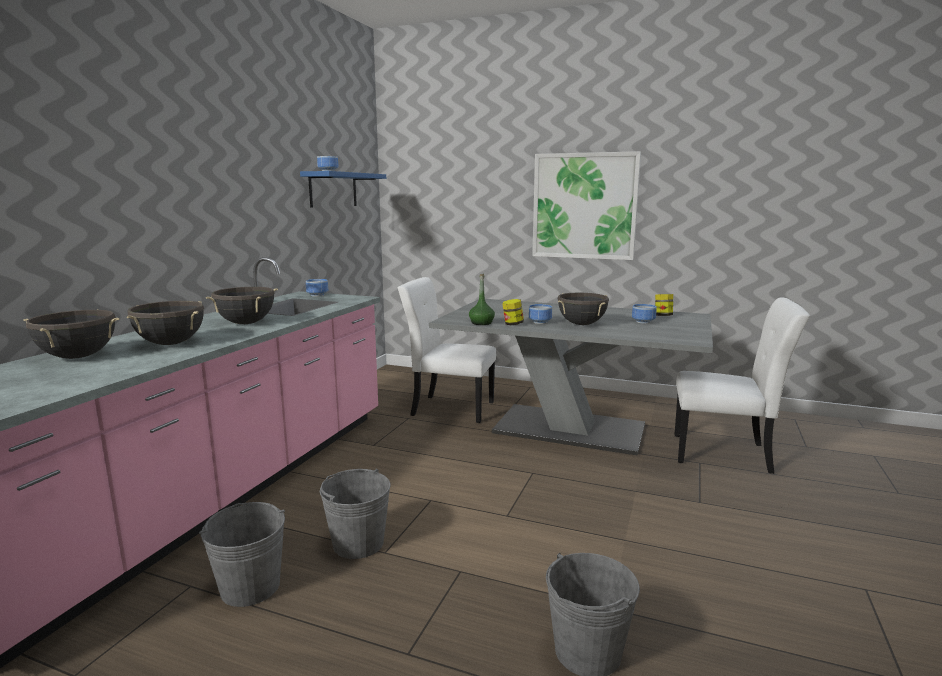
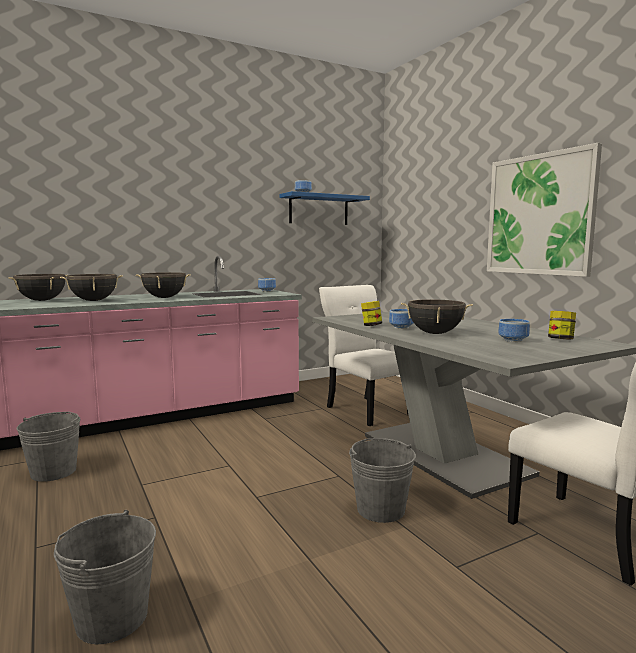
camera: 40 degrees right, 5 degrees down
grey bucket [320,468,391,559] -> grey bucket moved to [349,438,416,523]
green bottle [469,274,495,325] -> none

